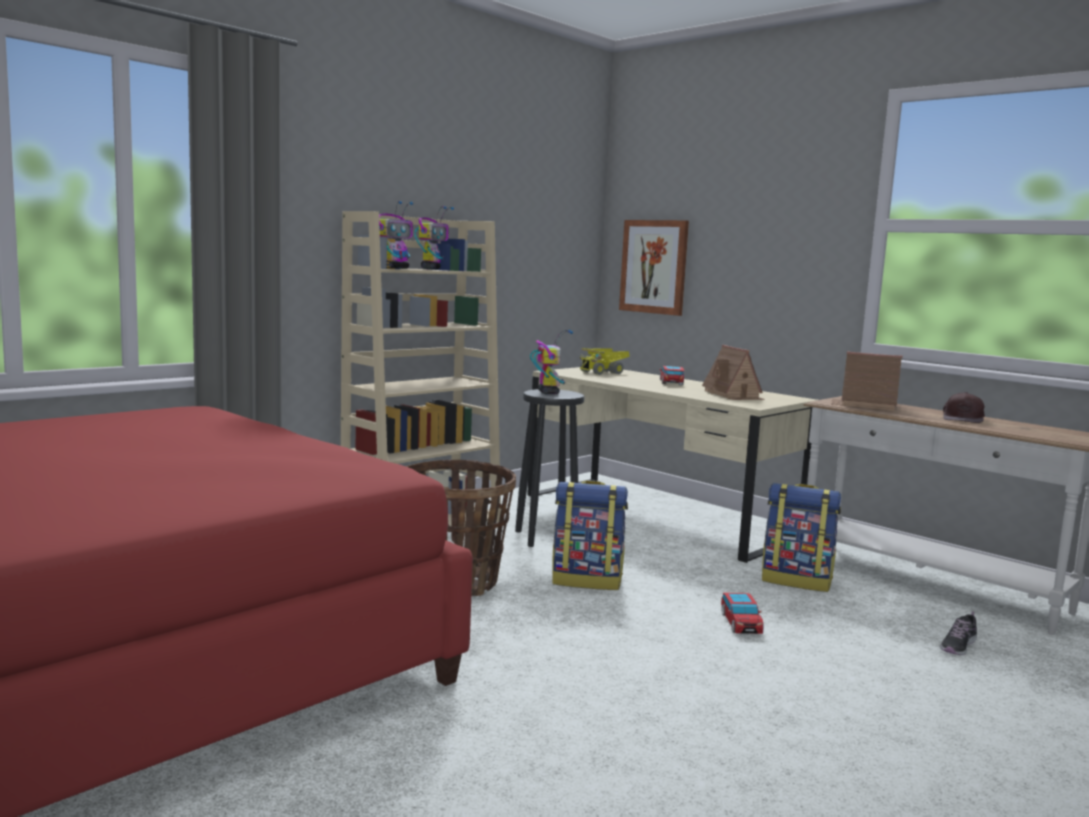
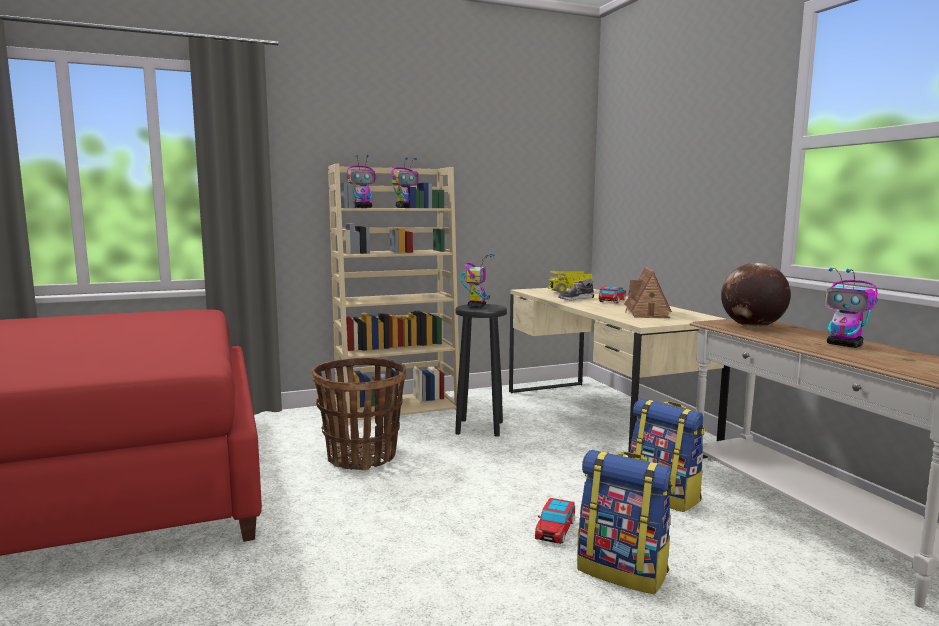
camera: 25 degrees right, 0 degrees up
backpack [552,481,628,590] -> backpack moved to [577,450,673,594]
picture [619,220,689,316] -> none
toy house [831,352,903,411] -> globe [721,263,791,327]
shoe [940,611,977,655] -> shoe moved to [558,281,594,300]
brown cap [943,392,985,423] -> toy robot [825,268,878,348]

